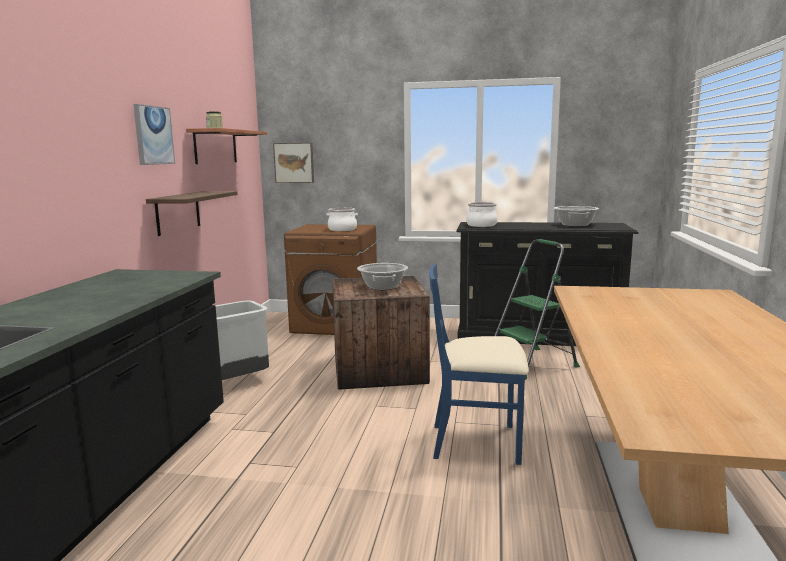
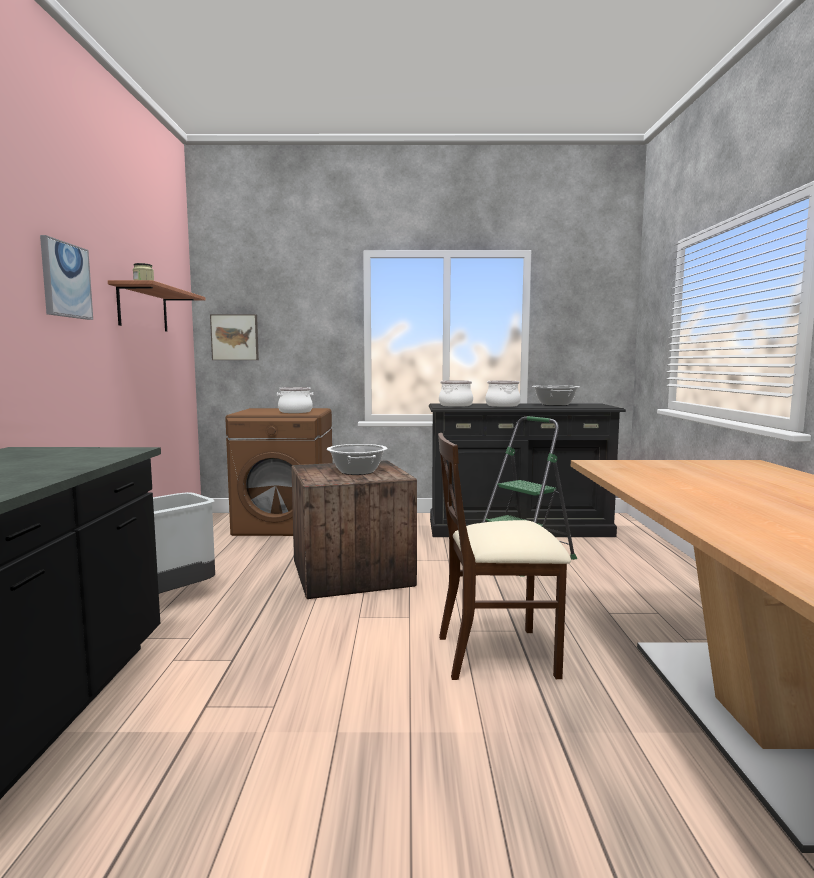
camera: 10 degrees left, 5 degrees down
shelf [146,191,238,236] -> none
blue chair [429,263,529,465] -> beige chair [438,433,571,680]
none -> cooking pot [486,381,521,407]

